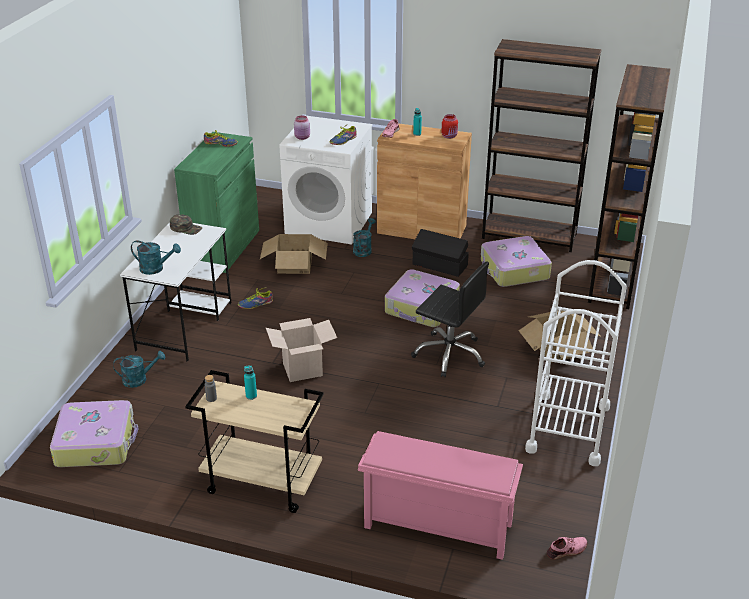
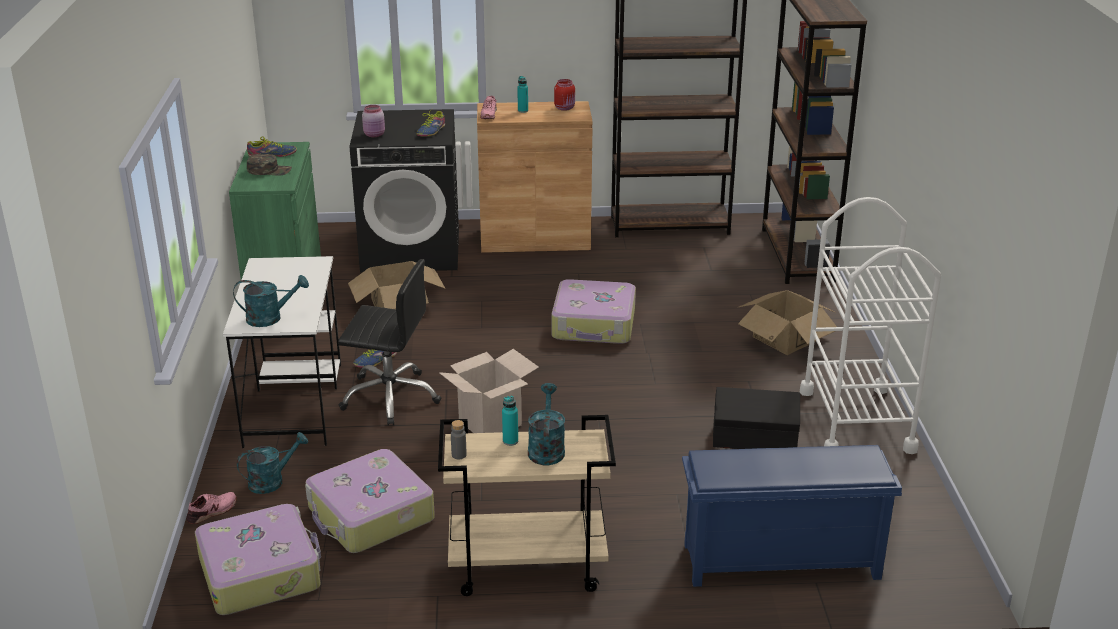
camera: 20 degrees left, 5 degrees down
green cap [170,214,202,235] -> green cap moved to [247,154,292,175]
white washing machine [279,116,372,244] -> black washing machine [350,109,459,272]
turquoise watering can [353,218,376,257] -> turquoise watering can moved to [528,383,565,466]
pink shoe rack [358,431,523,560] -> blue shoe rack [682,445,902,587]
black office chair [411,262,489,377] -> black office chair moved to [338,259,441,426]
black storage box [412,229,469,277] -> black storage box moved to [713,387,800,449]
suitcase [481,236,552,287] -> suitcase moved to [305,449,435,553]
pink shoe [547,537,587,560] -> pink shoe moved to [186,492,237,524]

